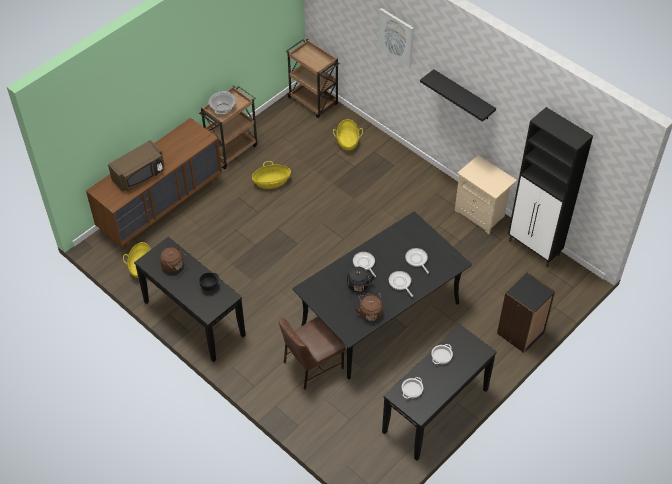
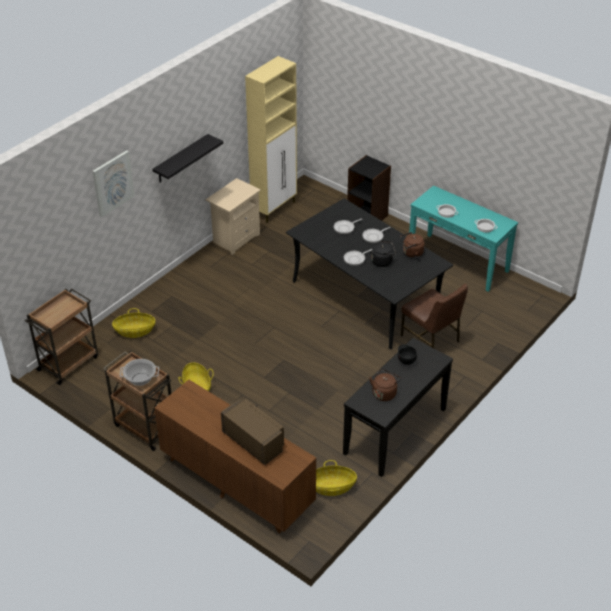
camera: 95 degrees left, 10 degrees down
black console table [382,324,497,461] -> turquoise console table [409,186,518,292]
black cabinet [508,107,593,267] -> beige cabinet [245,56,297,223]

